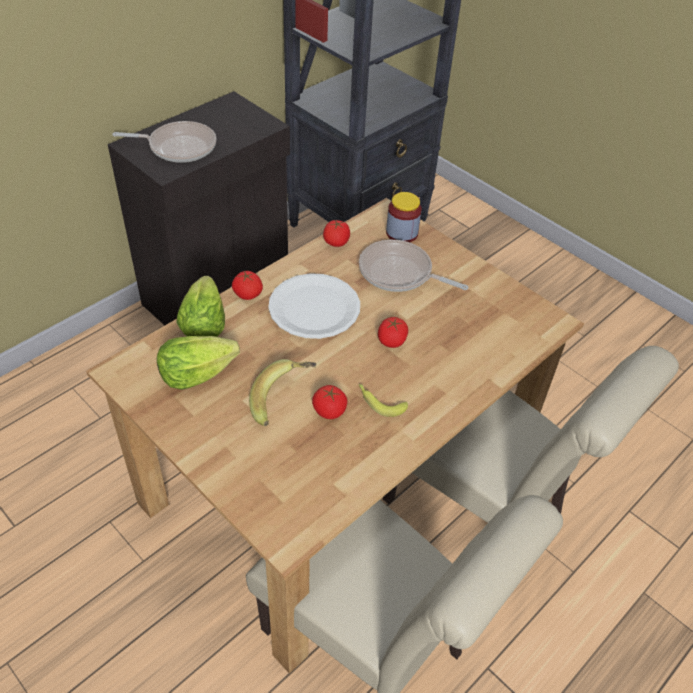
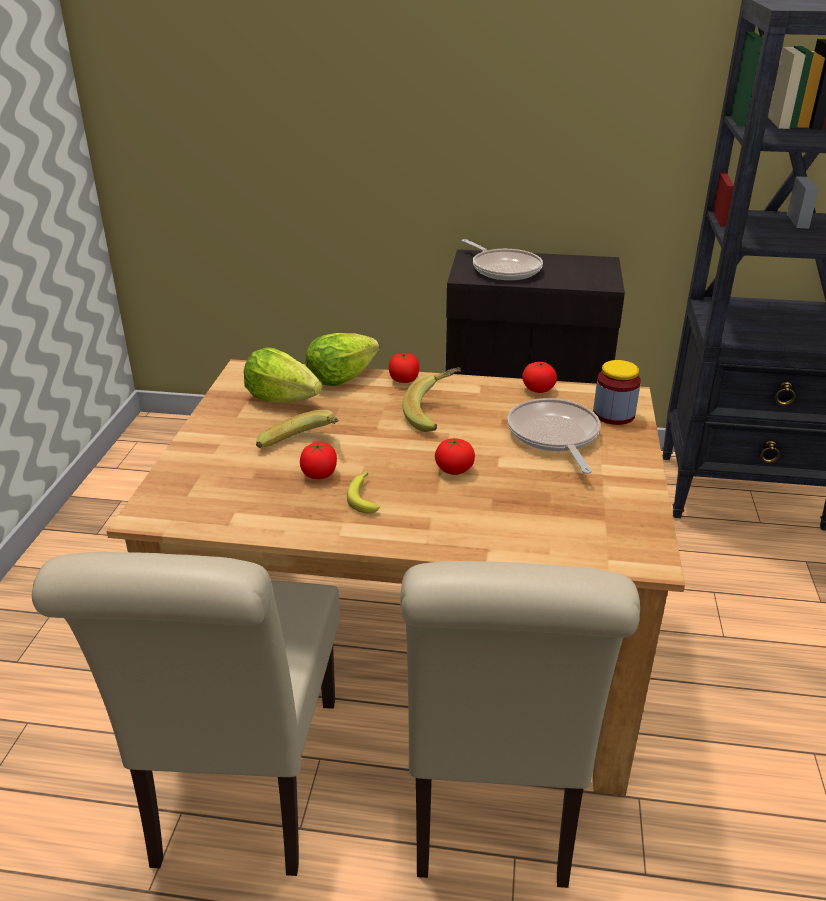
camera: 55 degrees right, 15 degrees down
white plate [268,273,360,339] -> banana [403,367,461,432]

